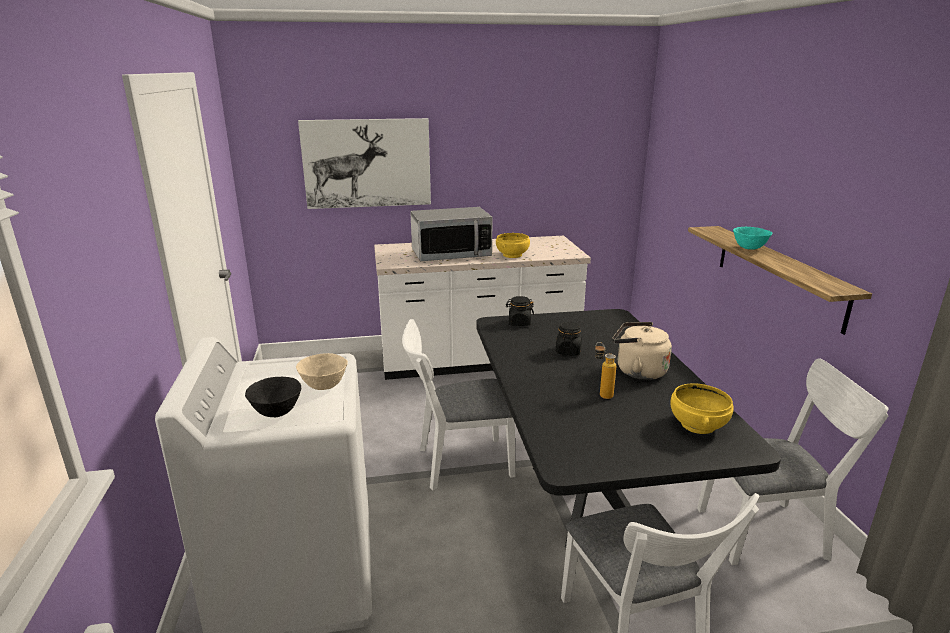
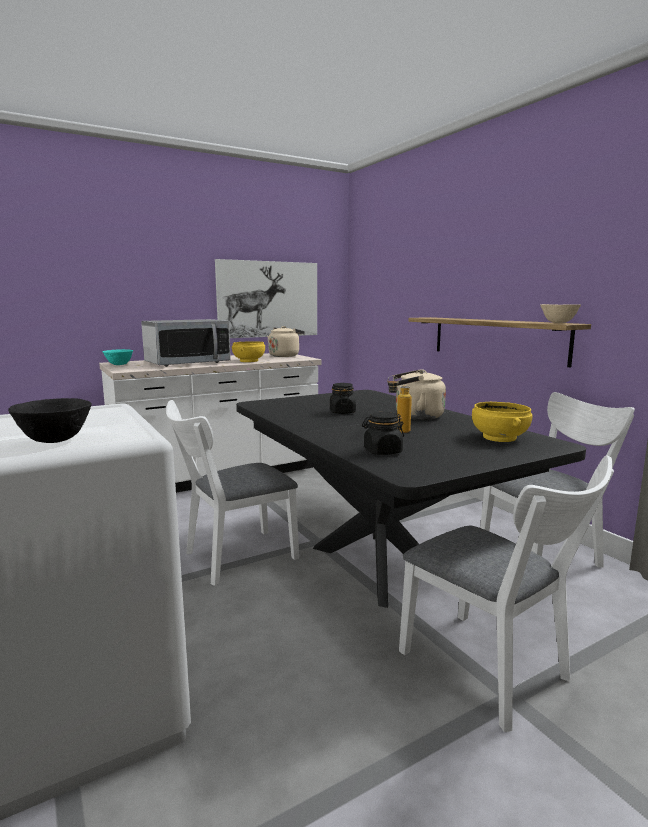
camera: 20 degrees left, 10 degrees down
beige bowl [296,353,348,390] -> beige bowl moved to [540,304,581,323]
picture [298,118,431,209] -> picture moved to [215,259,317,338]
black jar [506,296,534,326] -> black jar moved to [362,412,404,455]
turquoise bowl [733,227,772,250] -> turquoise bowl moved to [103,349,133,365]
none -> beige kettle [267,326,305,357]

